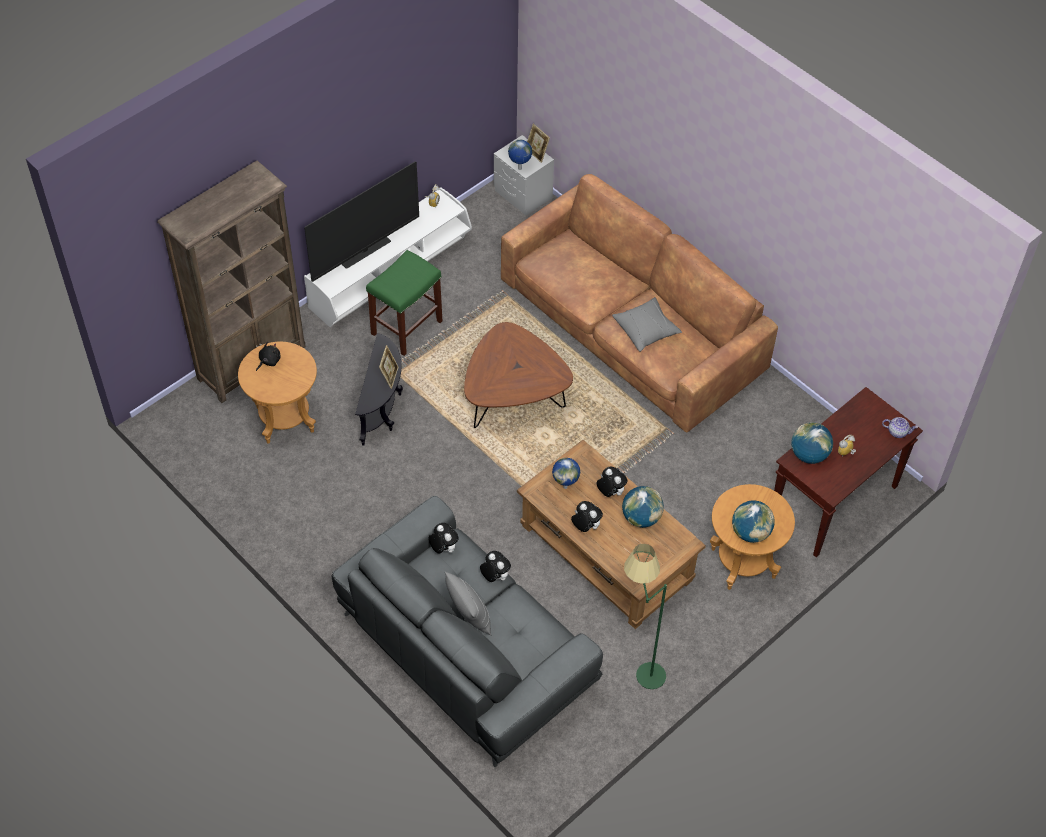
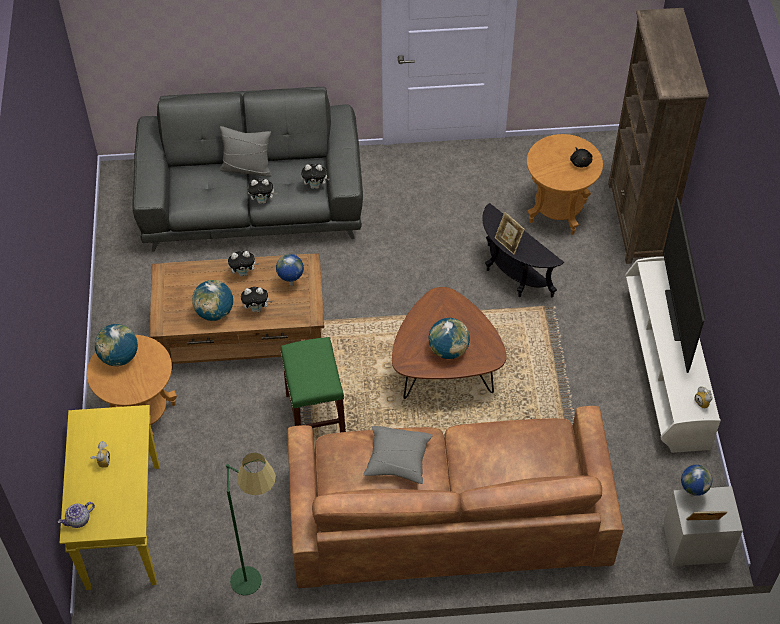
camera: 130 degrees right, 0 degrees up
green stool [366,250,442,356] -> green stool moved to [280,337,346,433]
green floor lamp [624,544,667,689] -> green floor lamp moved to [226,453,276,595]
brown console table [774,387,923,557] -> yellow console table [60,405,159,590]
globe [791,422,833,464] -> globe moved to [429,318,470,359]

